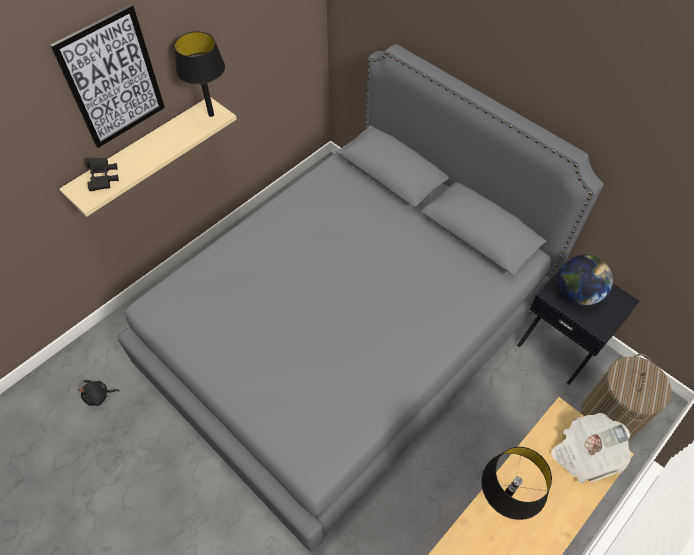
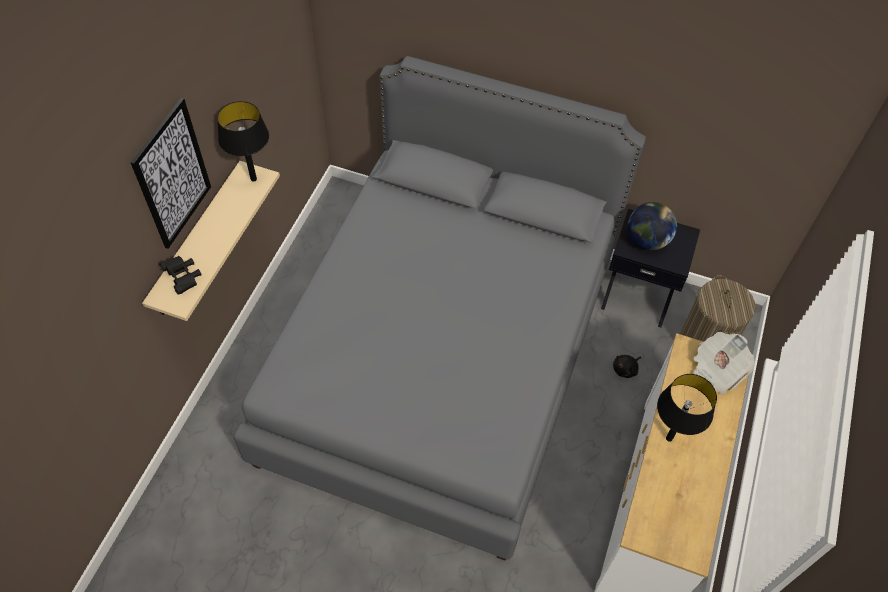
camera: 25 degrees left, 0 degrees up
black plush toy [78,380,120,406] -> black plush toy moved to [613,355,642,378]

